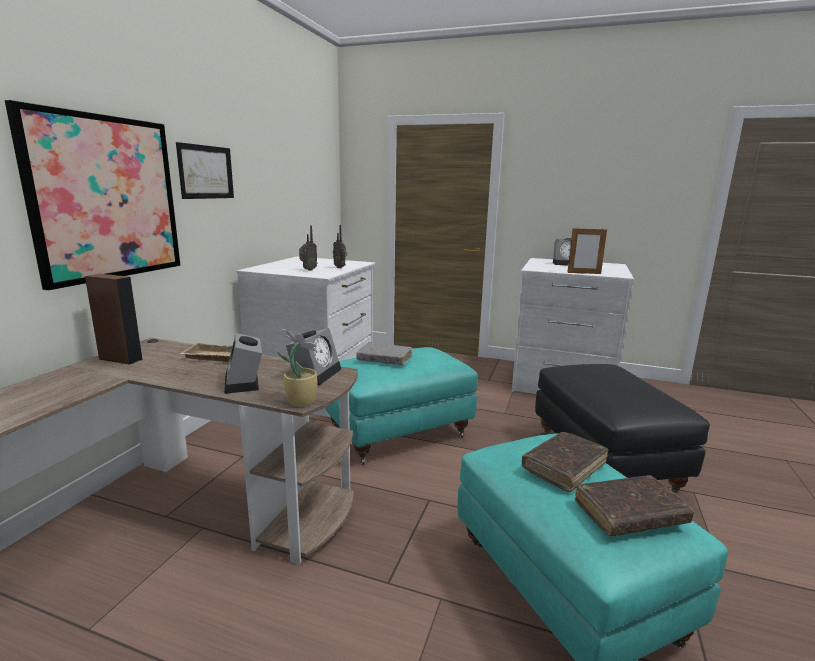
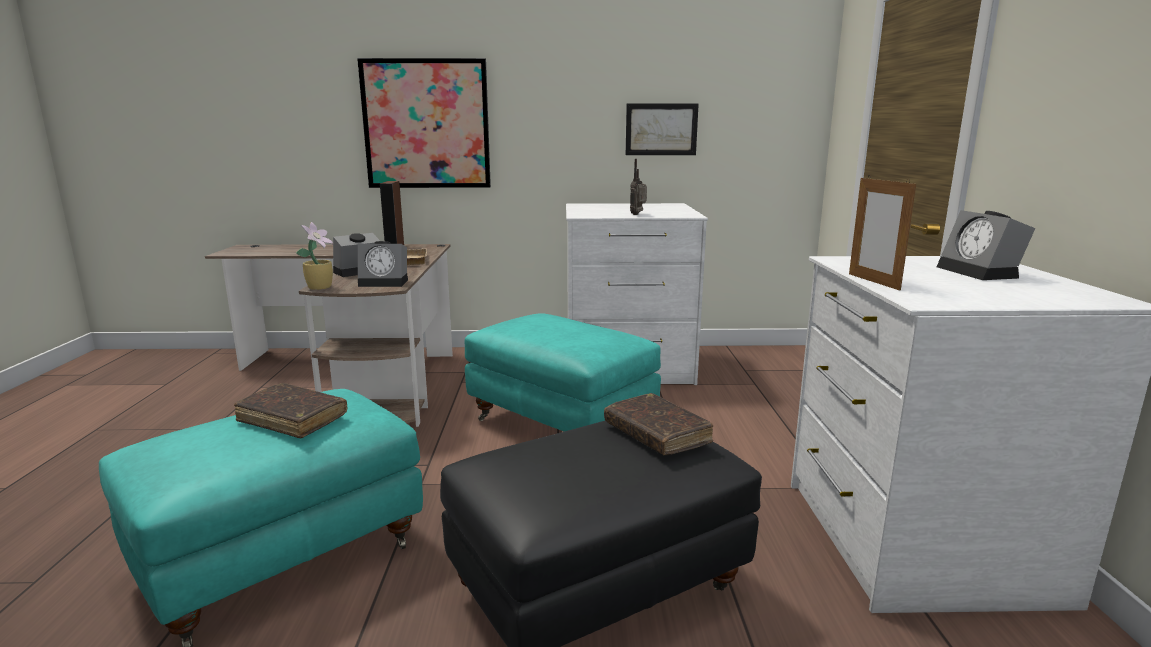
camera: 70 degrees right, 0 degrees up
picture [176,142,234,199] -> picture moved to [626,103,699,155]
radio [299,225,317,271] -> none
grey book [356,342,412,365] -> none
brown book [575,475,694,536] -> brown book moved to [604,393,713,455]

